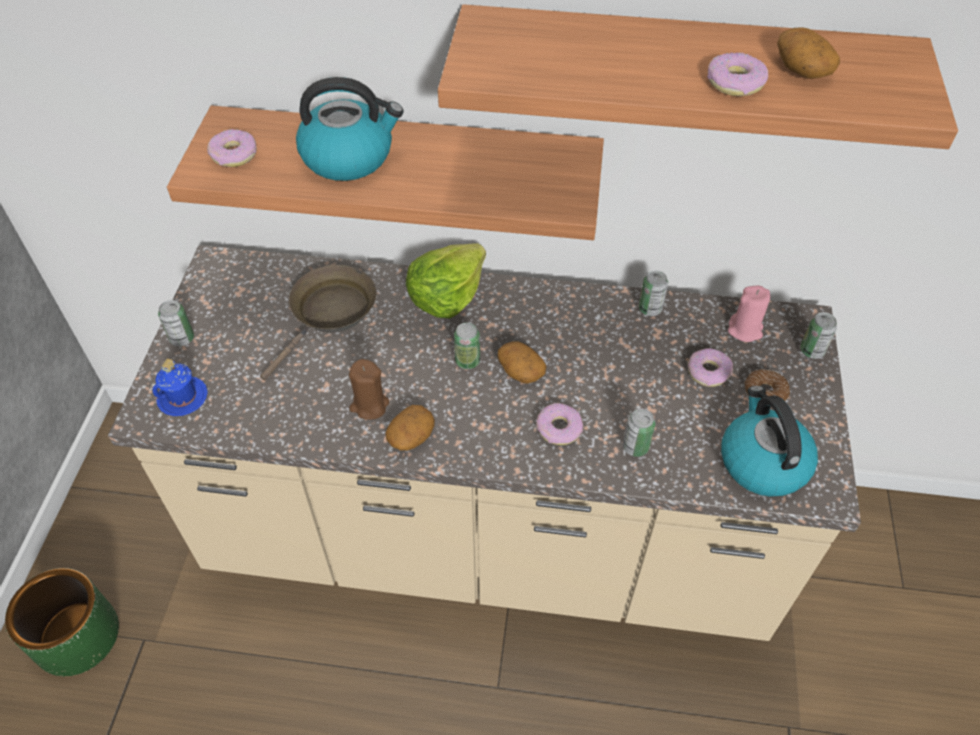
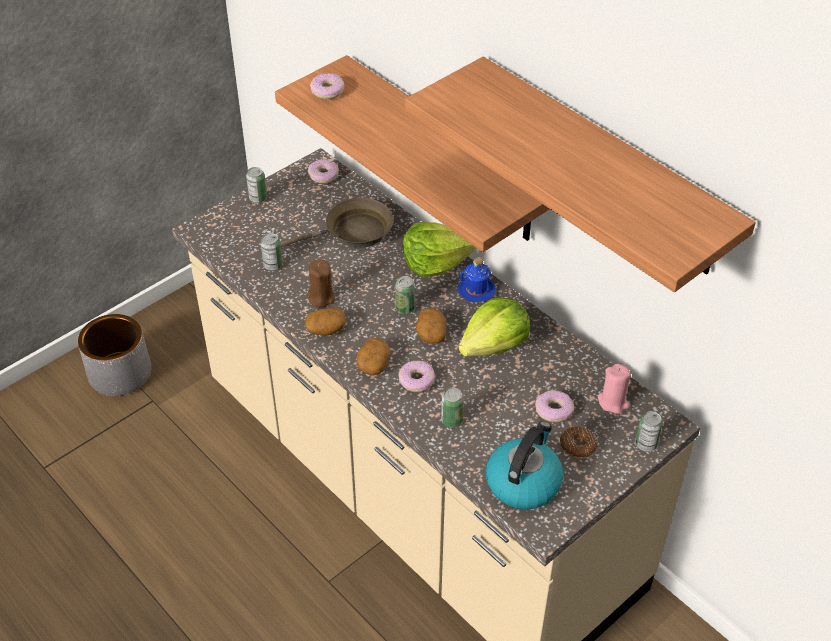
camera: 40 degrees right, 5 degrees down
green planter [5,568,119,676] -> grey planter [78,314,151,396]
blue mug [152,359,208,416] -> blue mug moved to [458,257,496,302]
kettle [296,77,404,181] -> none
can [639,270,668,316] -> can moved to [260,233,282,270]
donut [707,53,768,97] -> donut moved to [308,159,339,183]
potato [777,27,840,79] -> potato moved to [357,338,390,375]
none -> lettuce [458,297,530,357]

